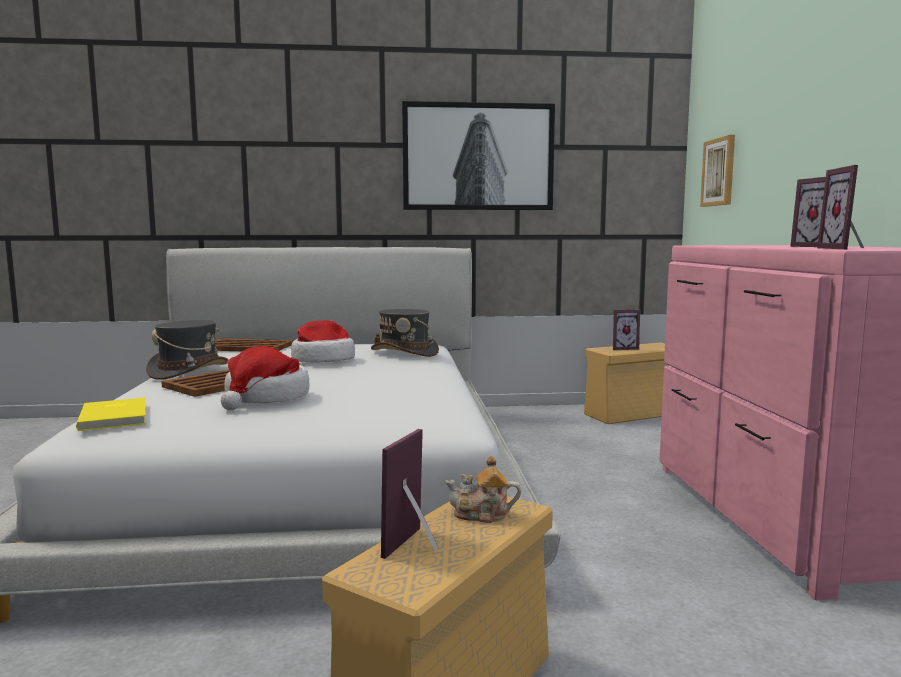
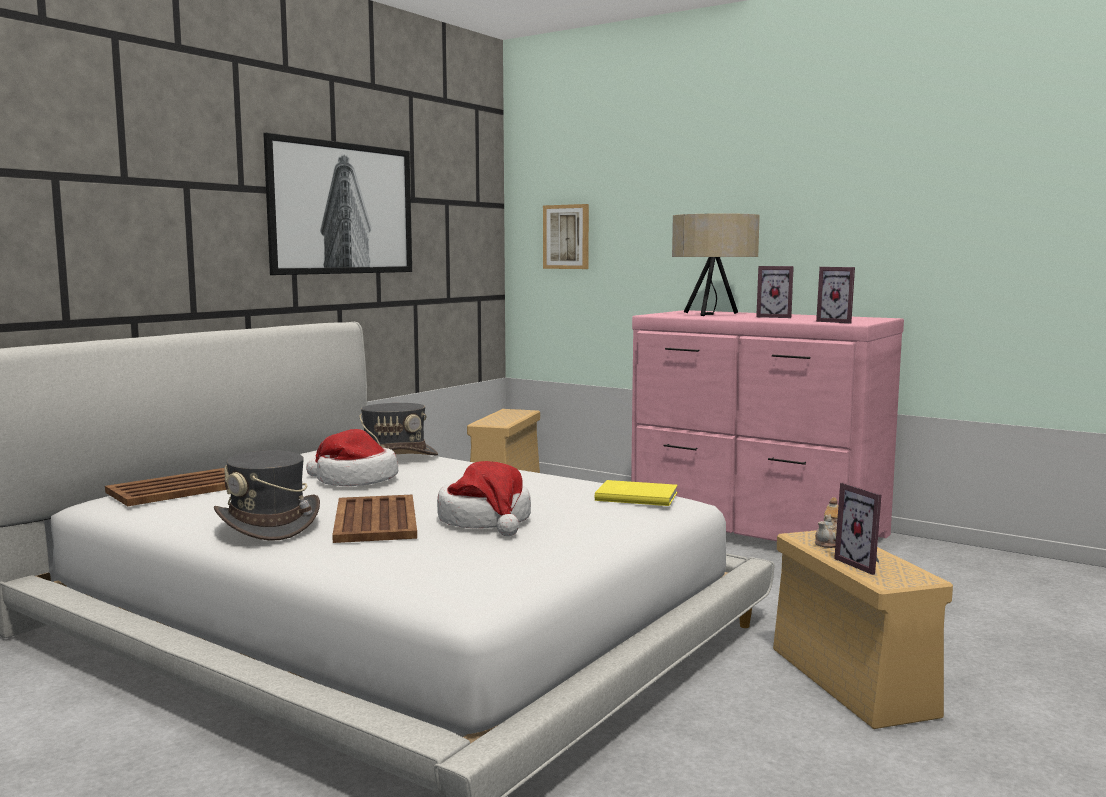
camera: 50 degrees left, 0 degrees up
yellow book [76,397,146,431] -> yellow book moved to [595,480,678,506]
picture frame [613,309,640,350] -> none
none -> beige table lamp [672,213,760,316]

